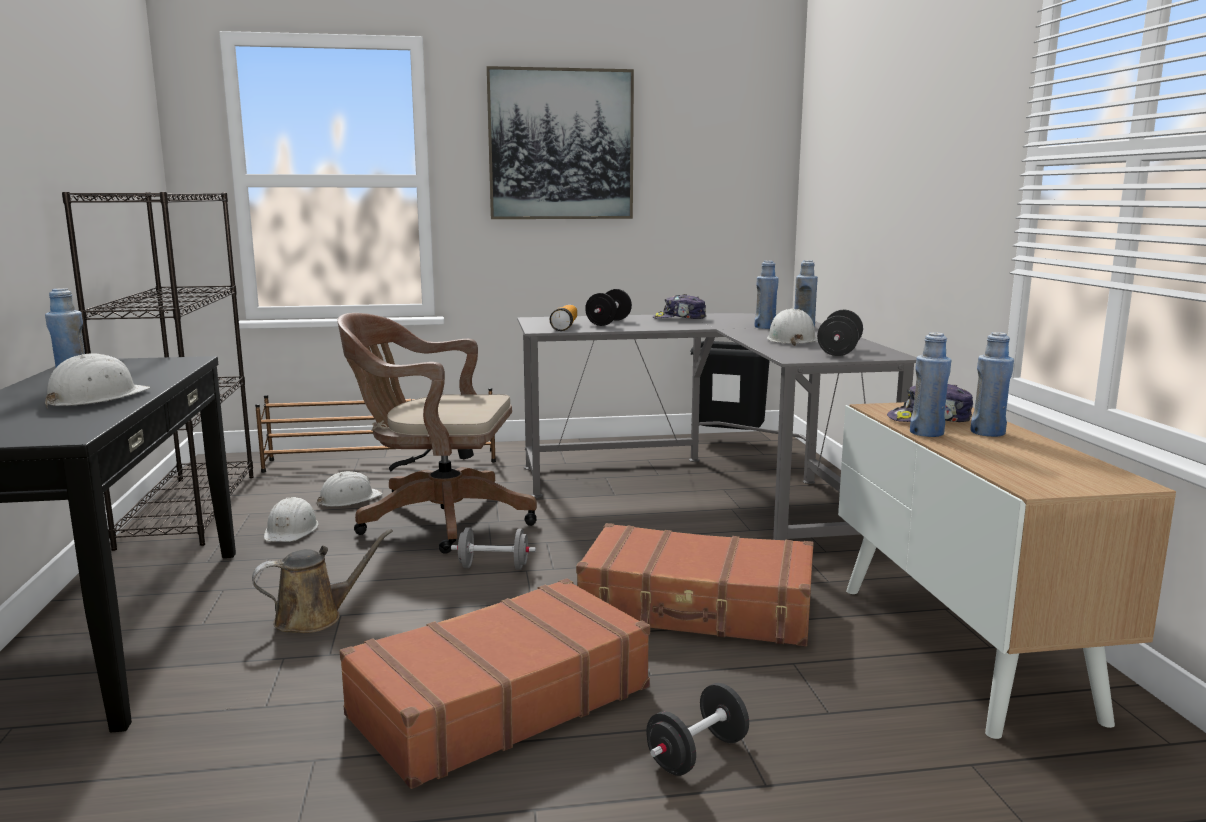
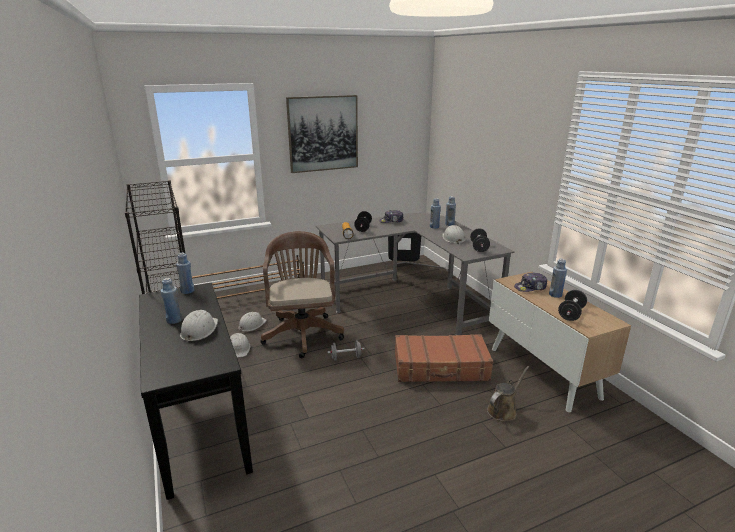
camera: 15 degrees left, 10 degrees up
brown watering can [252,529,393,633] -> brown watering can moved to [487,366,529,421]
brown office chair [337,313,537,554] -> brown office chair turned 90 degrees clockwise [260,231,344,358]
brown suitcase [340,578,650,789] -> none
black dumbbell [646,683,749,776] -> black dumbbell moved to [558,290,587,321]
blue bottle [910,332,951,437] -> blue bottle moved to [176,253,194,294]

